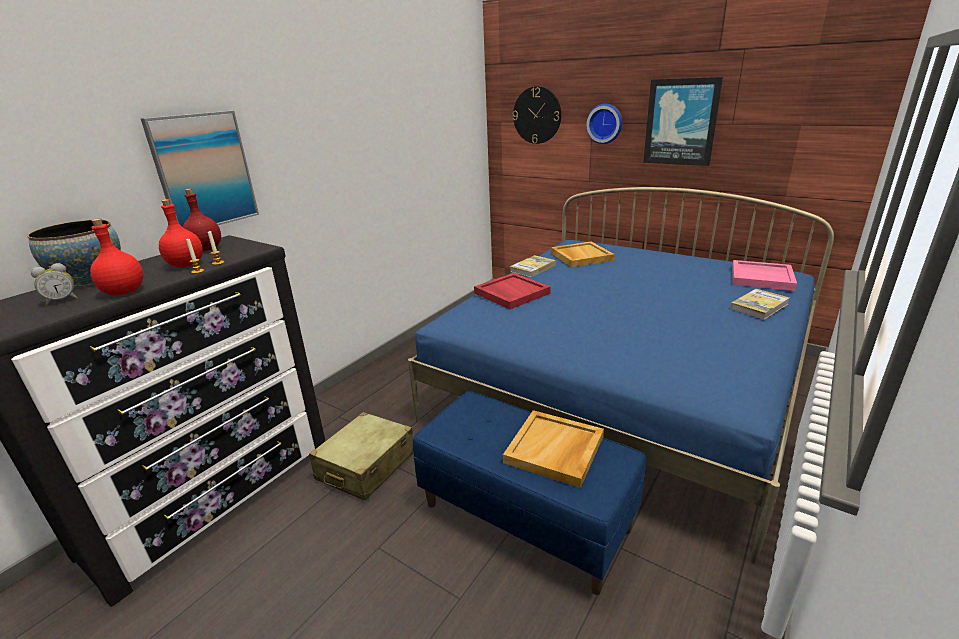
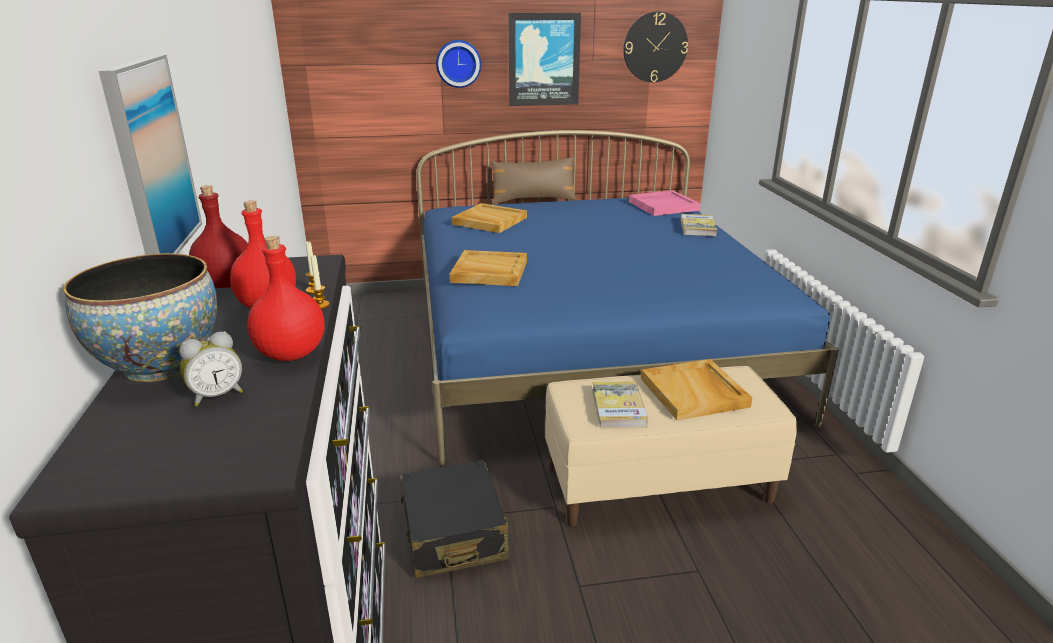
camera: 45 degrees left, 0 degrees up
alarm clock [31,263,77,306] -> alarm clock turned 45 degrees clockwise [179,331,243,406]
beige suitcase [309,412,414,501] -> black suitcase [400,460,509,578]
blue bench [413,391,646,595] -> beige bench [545,366,797,527]
red tray [474,273,551,309] -> beige tray [450,250,527,286]
book [510,255,556,277] -> book moved to [592,381,648,428]
wall clock [513,86,561,144] -> wall clock moved to [623,12,688,82]
none -> brown pillow [491,157,577,204]

